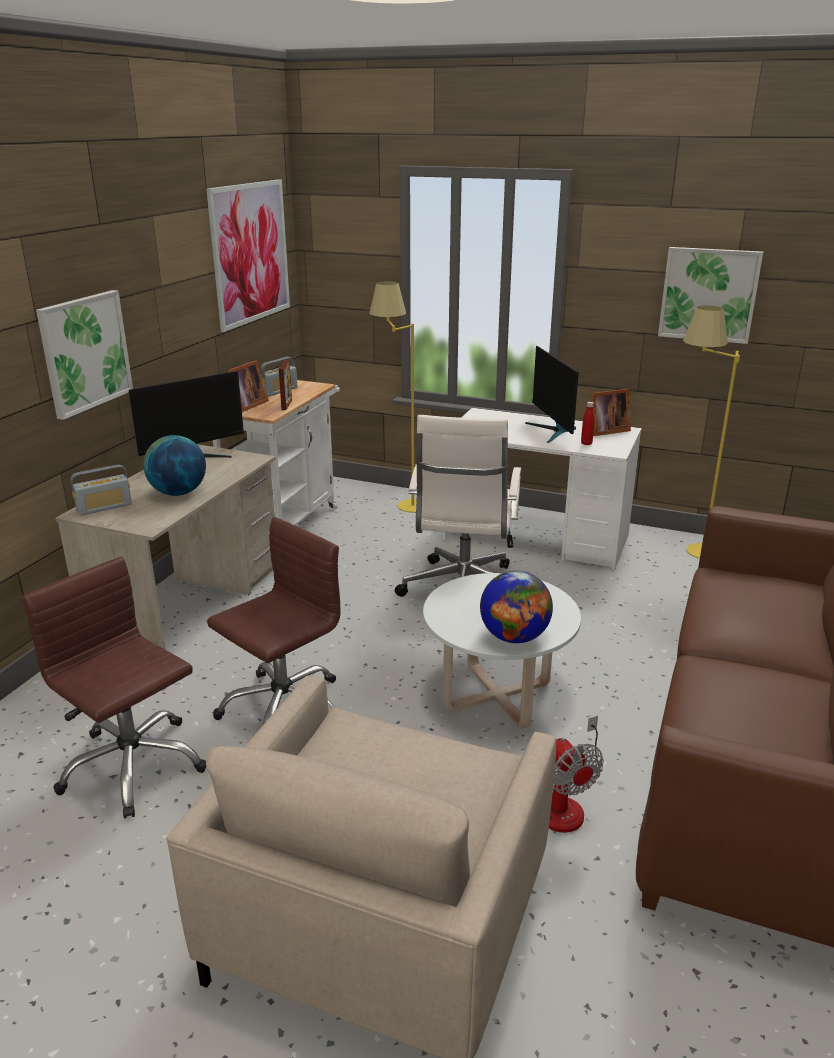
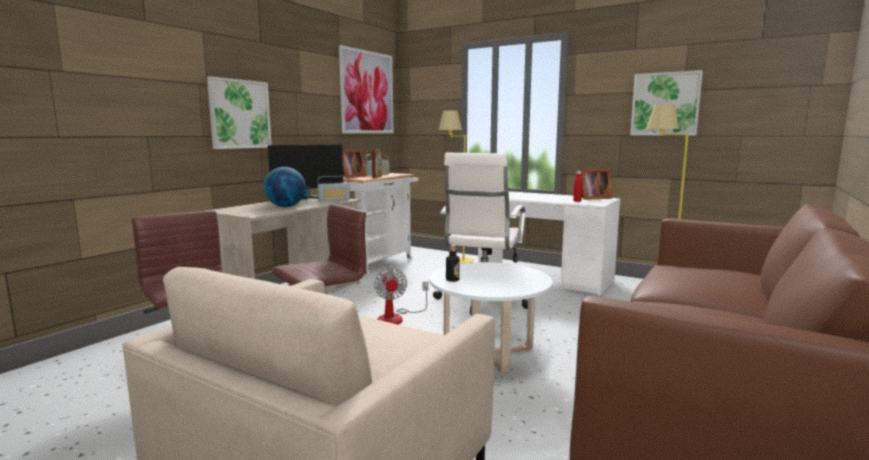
camera: 10 degrees right, 15 degrees down
radio [71,465,132,515] -> radio moved to [317,176,350,202]
globe [480,571,553,643] -> none
monitor [525,346,579,443] -> none
fan [549,716,603,833] -> fan moved to [374,268,428,324]
none -> bottle [446,245,460,282]

